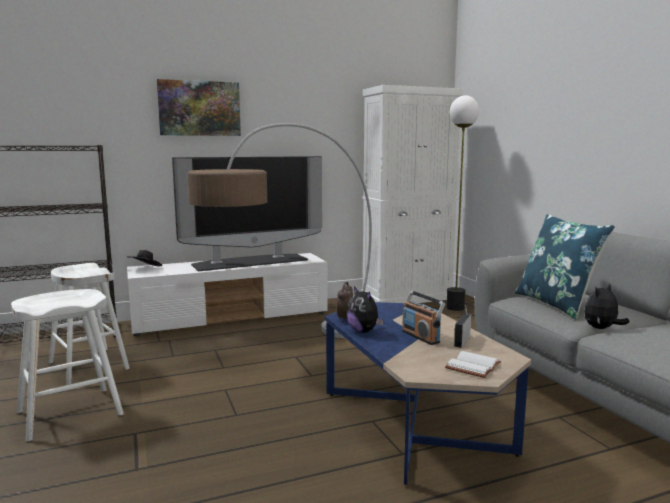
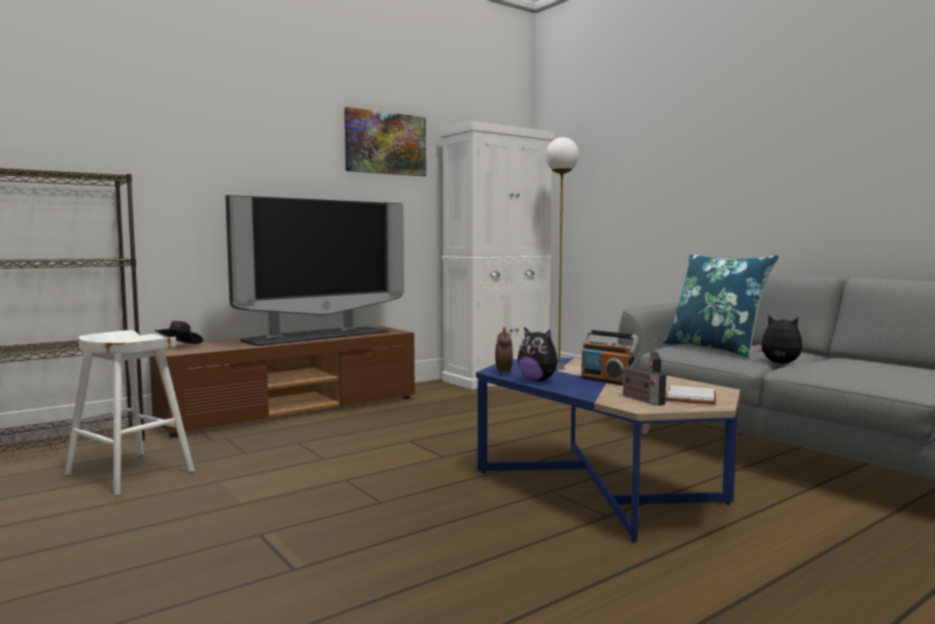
camera: 15 degrees left, 5 degrees down
white stool [11,289,124,442] -> none
white tv stand [127,253,328,336] -> brown tv stand [150,326,415,437]
picture [157,79,241,136] -> picture moved to [345,107,426,176]
floor lamp [188,123,372,338] -> none
plush toy [584,283,629,329] -> plush toy turned 90 degrees clockwise [755,315,802,364]
none -> radio [621,353,666,406]

